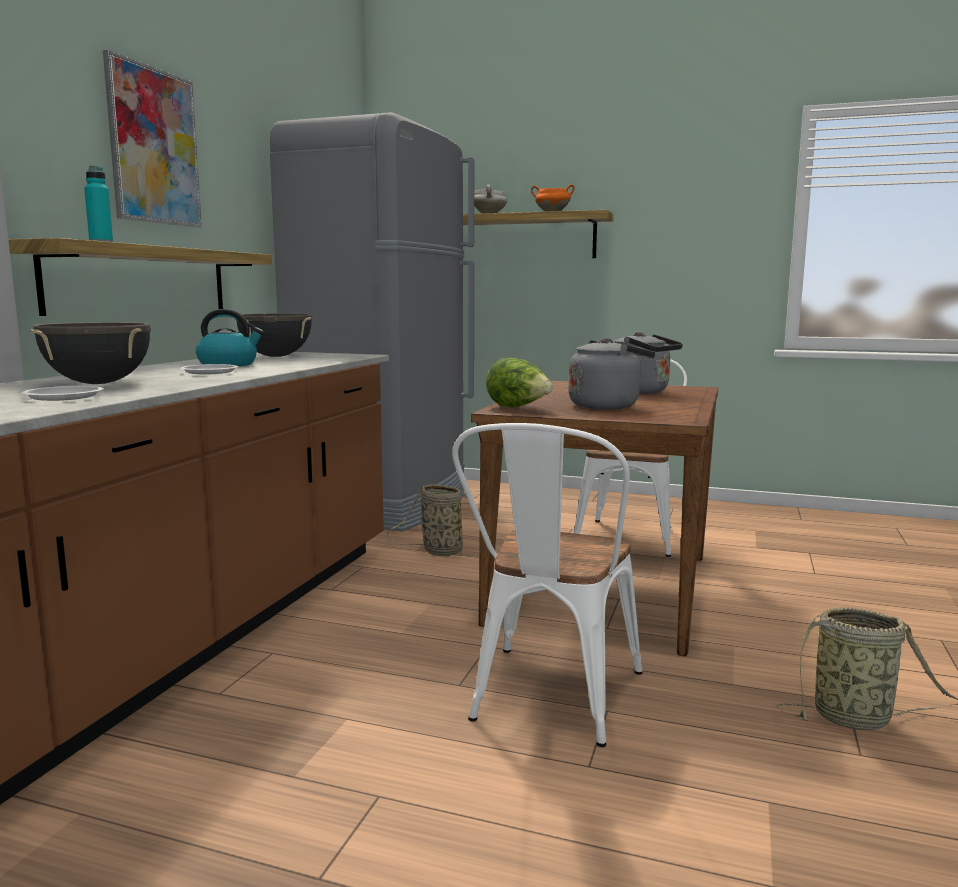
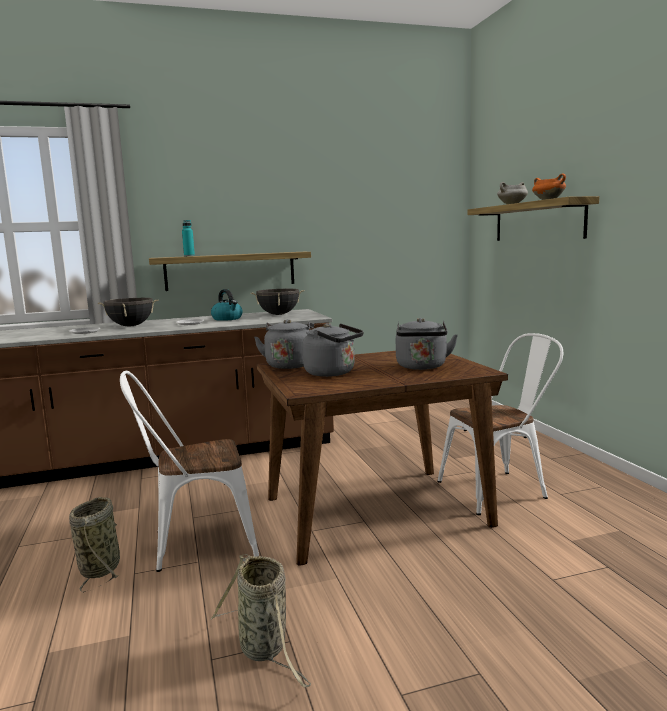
camera: 55 degrees right, 0 degrees up
picture [103,50,202,228] -> none
grey fridge [270,112,474,531] -> none
basket [387,484,479,556] -> basket moved to [69,497,120,593]
lettuce [486,358,553,407] -> grey kettle [254,319,314,369]

